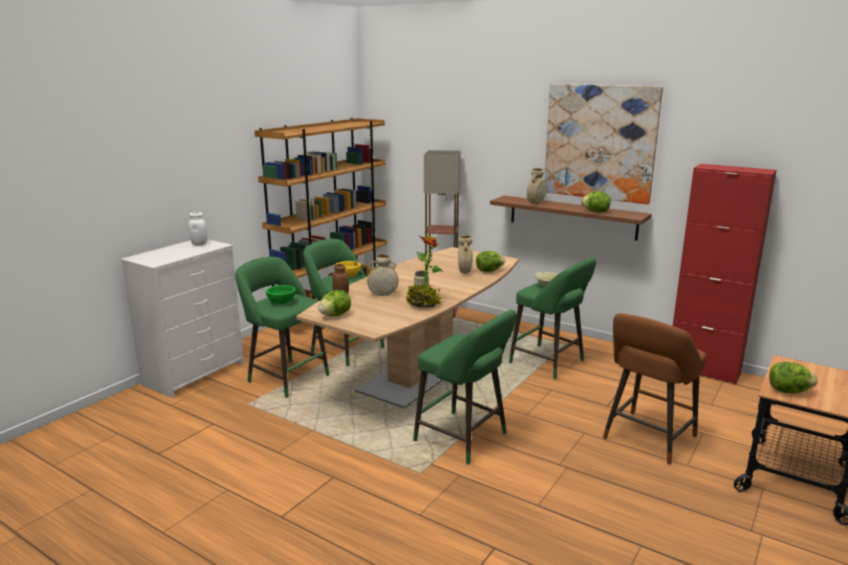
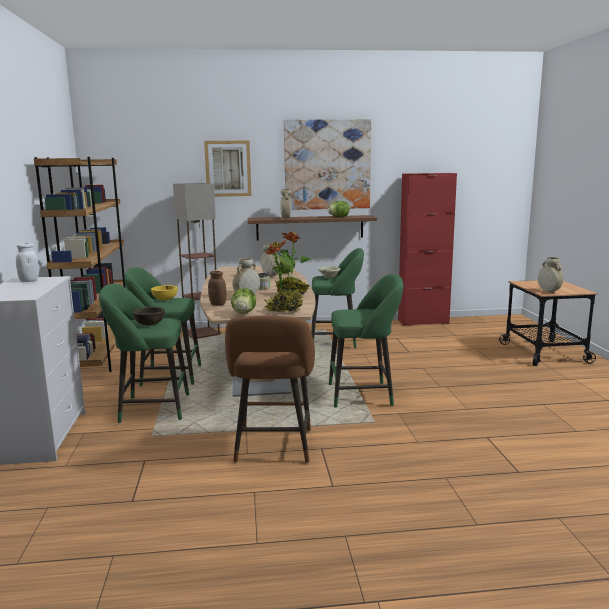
camera: 40 degrees left, 5 degrees down
green bowl [266,285,296,304] -> brown bowl [133,307,165,325]
brown stool [603,313,706,465] -> brown stool moved to [225,315,315,463]
lettuce [769,362,817,393] -> beige vase [538,257,563,292]
none -> picture [204,140,251,197]
none -> potted plant [264,240,303,313]

